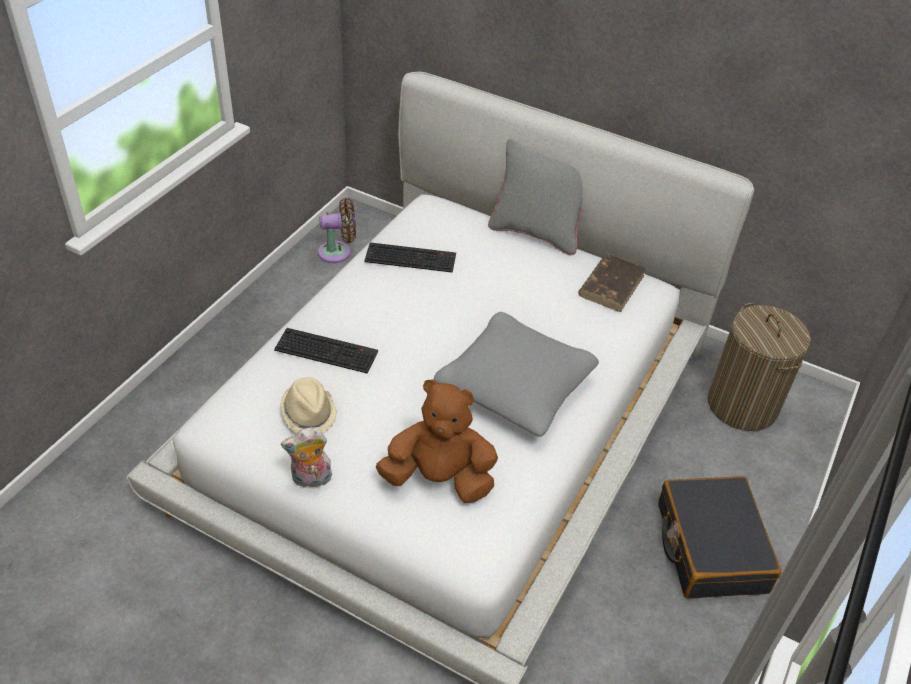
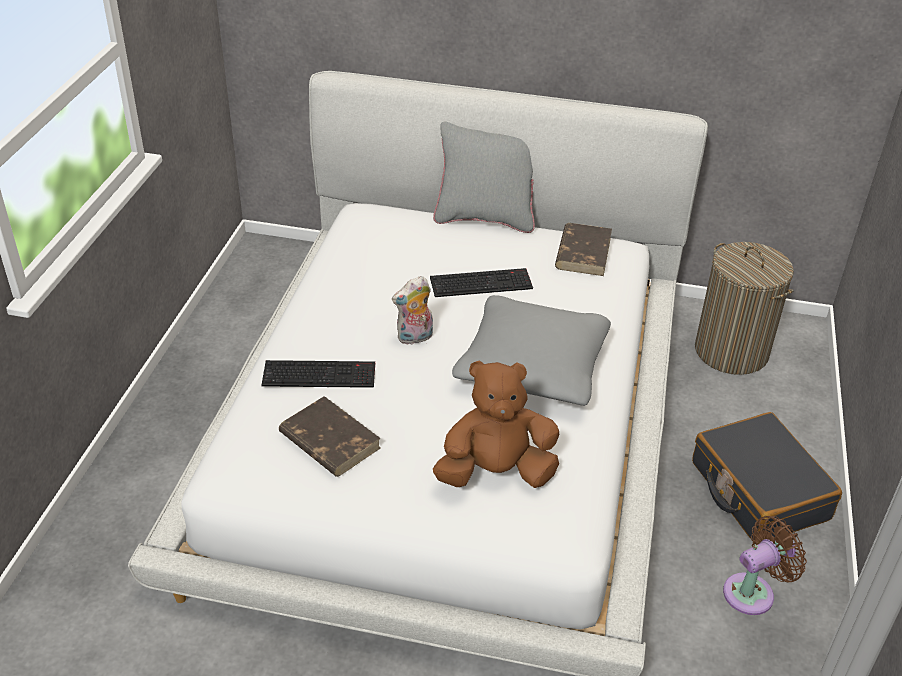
camera: 15 degrees left, 5 degrees down
beige hat [280,377,337,433] -> brown book [279,396,381,477]
plush toy [281,427,332,488] -> plush toy moved to [392,276,433,345]
brown fan [318,198,356,263] -> brown fan moved to [723,516,807,615]
keyboard [364,242,456,273] -> keyboard moved to [430,268,533,297]

